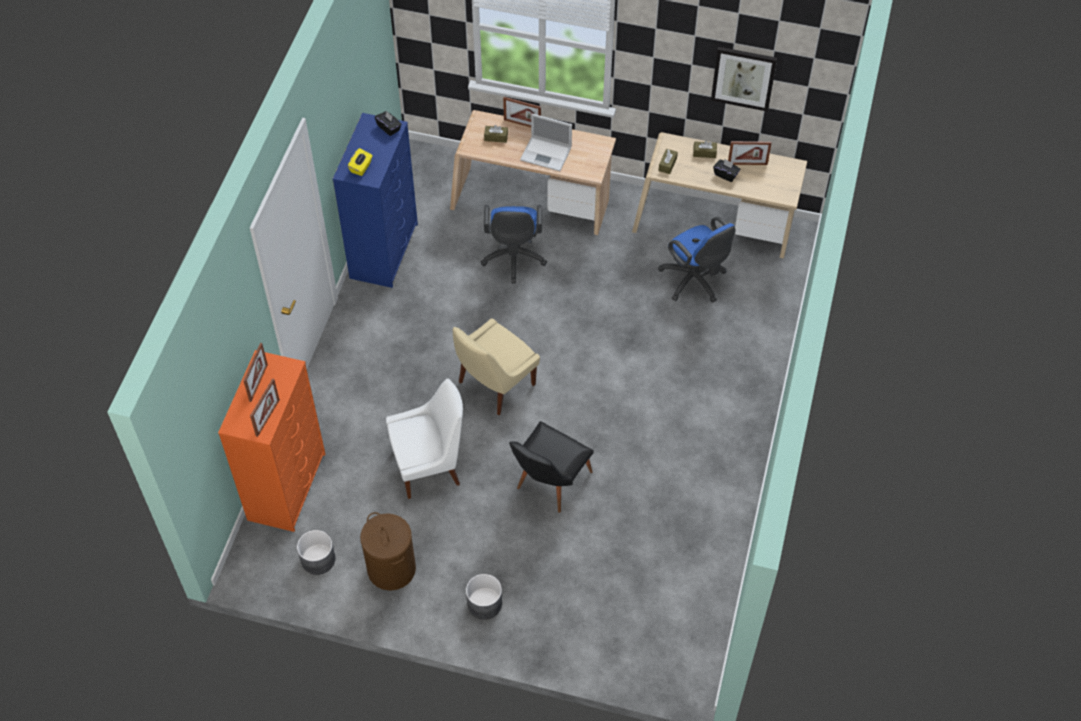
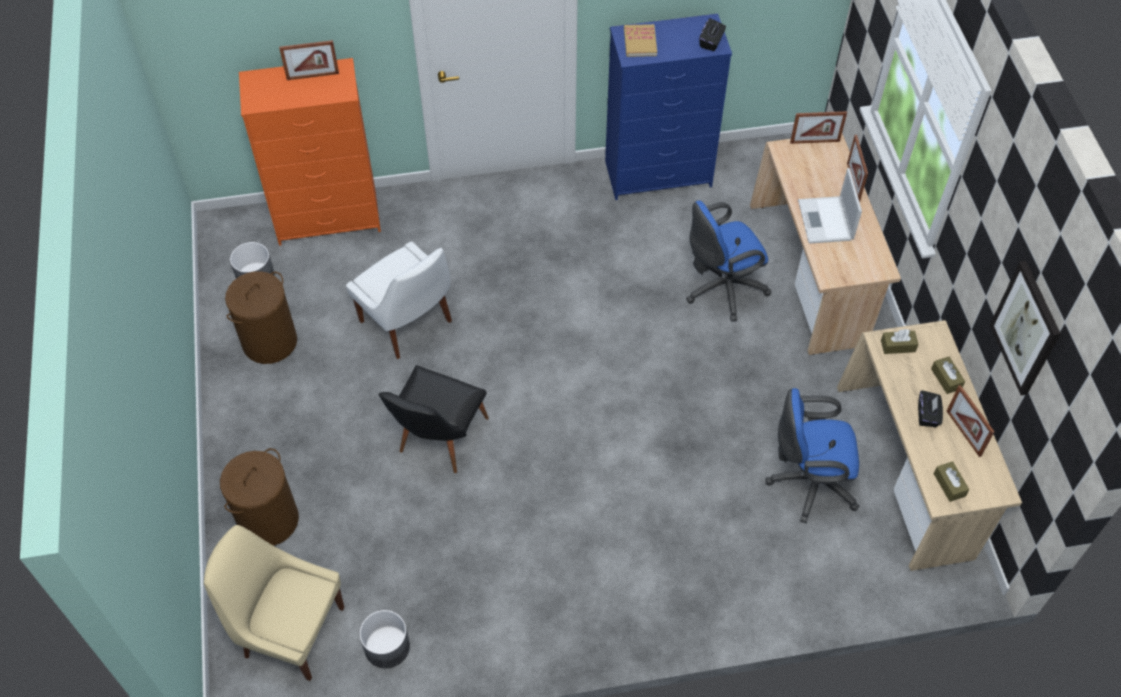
camera: 65 degrees right, 0 degrees up
picture frame [250,378,280,437] -> picture frame moved to [790,111,847,144]
yellow tissue box [348,148,373,176] -> book [624,24,657,57]
beige chair [453,318,540,415] -> beige chair moved to [204,525,344,681]
grey planter [466,574,502,619] -> grey planter moved to [359,610,410,668]
brown tissue box [484,125,508,143] -> brown tissue box moved to [934,461,969,502]
black chair [509,421,594,513] -> black chair turned 75 degrees counterclockwise [379,365,489,473]
blue office chair [658,217,735,303] -> blue office chair turned 60 degrees clockwise [765,388,859,523]
none -> brown laundry basket [220,448,299,546]

